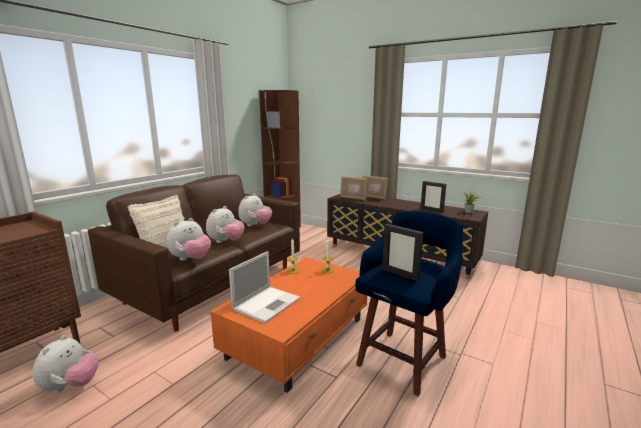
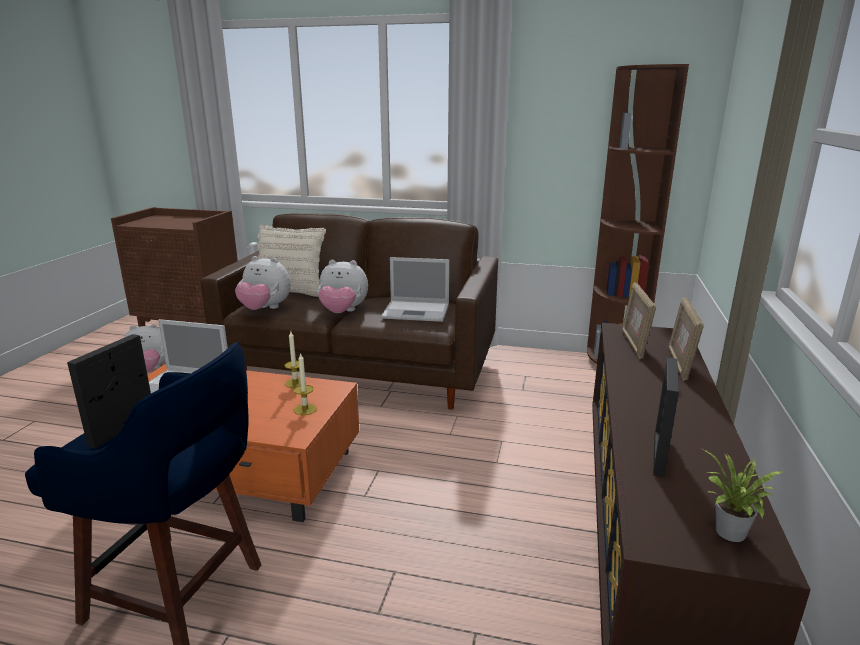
camera: 70 degrees right, 5 degrees up
plush toy [238,193,272,227] -> laptop [381,257,449,322]

